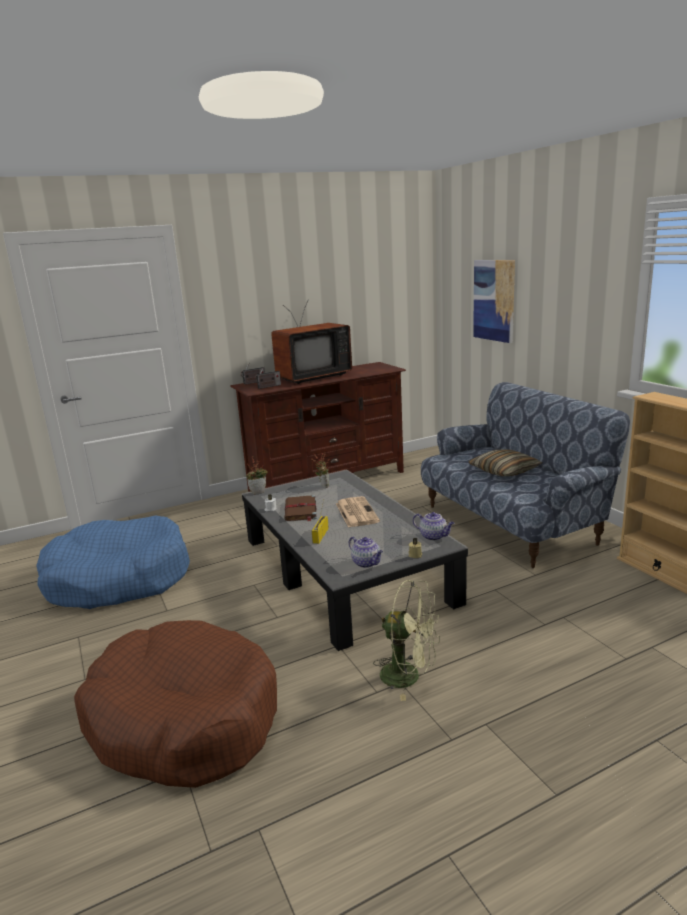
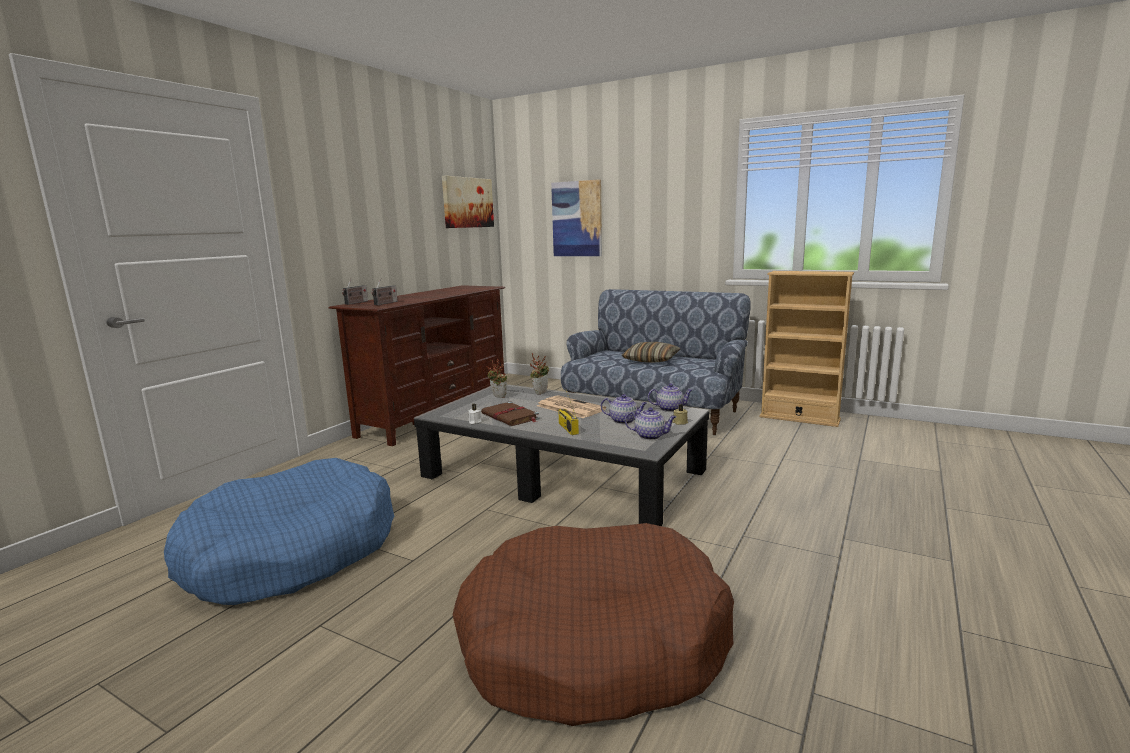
camera: 35 degrees left, 5 degrees down
potted plant [246,456,268,495] -> potted plant moved to [530,353,549,394]
television [271,299,352,384] -> none
green fan [373,580,440,701] -> none
none -> picture [442,176,494,228]
none -> teapot [601,394,647,424]

